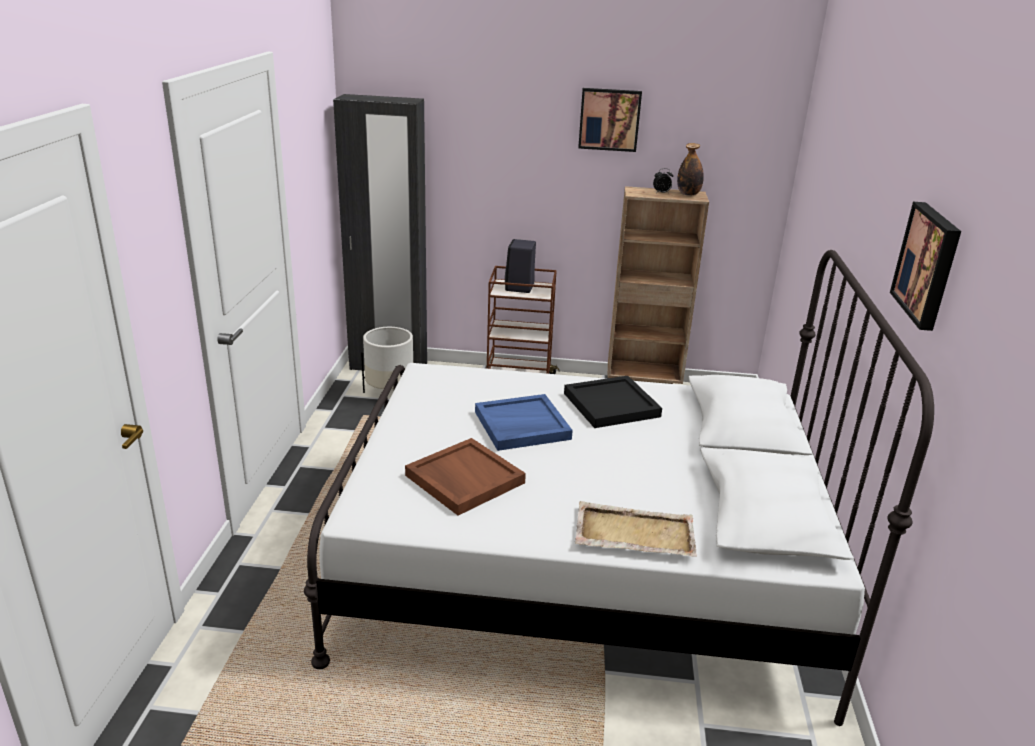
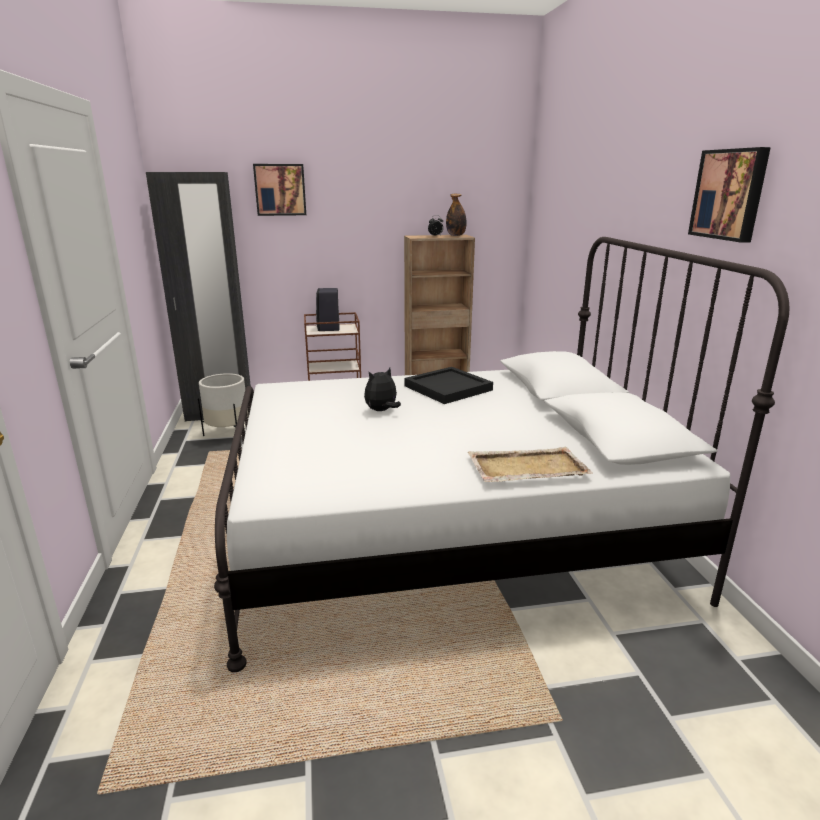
camera: 15 degrees left, 5 degrees down
brown tray [405,438,526,515] -> none
blue tray [475,394,573,451] -> plush toy [364,368,401,411]
picture [578,88,642,152] -> picture moved to [253,164,306,216]

